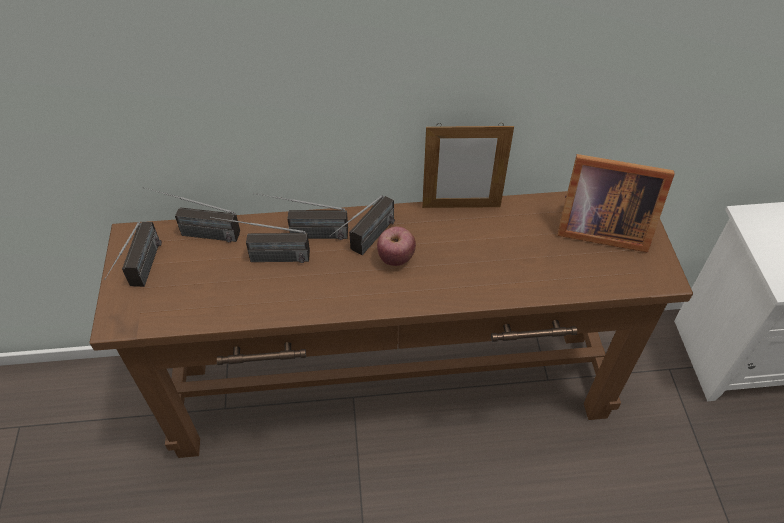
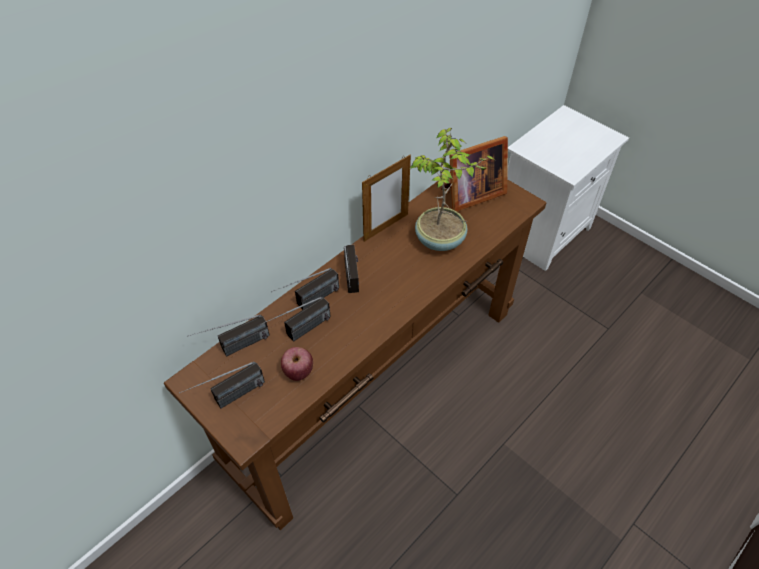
camera: 40 degrees left, 0 degrees up
radio [104,221,162,287] -> radio turned 90 degrees clockwise [179,362,265,409]
apple [377,226,416,266] -> apple moved to [281,347,313,381]
none -> potted plant [409,128,493,251]

